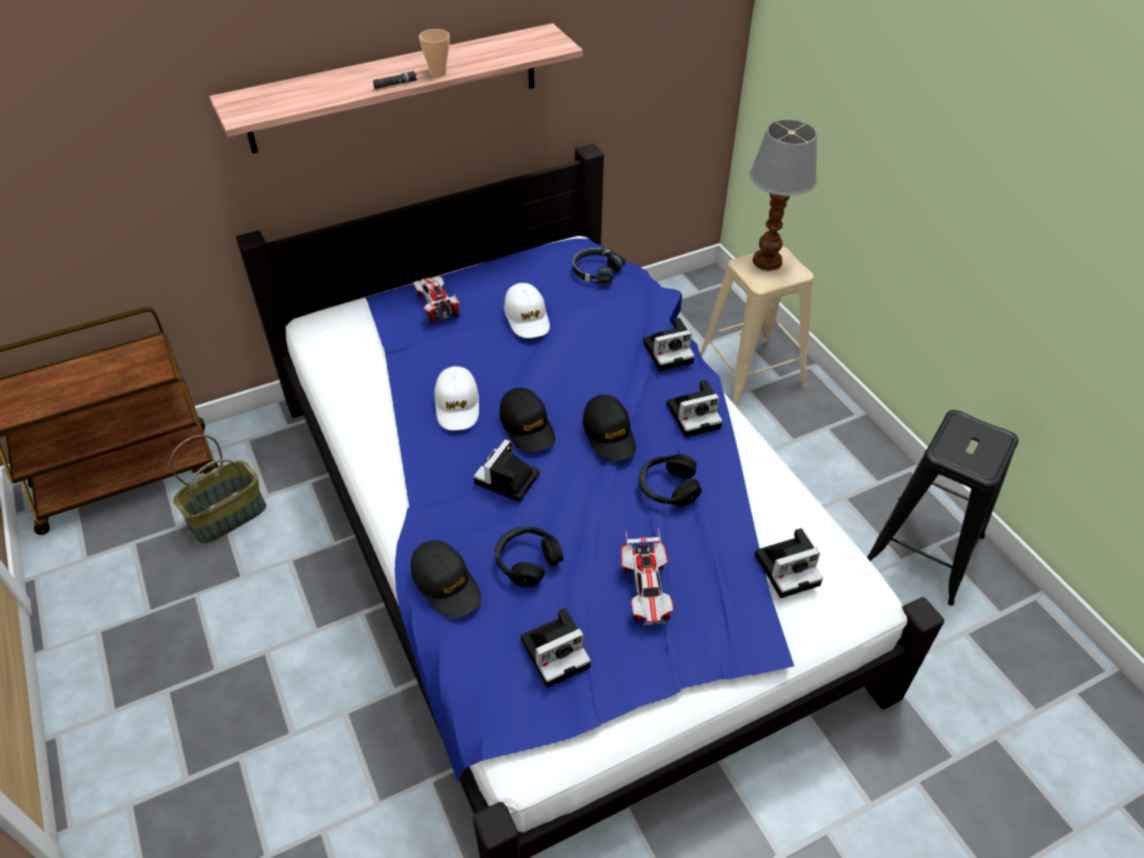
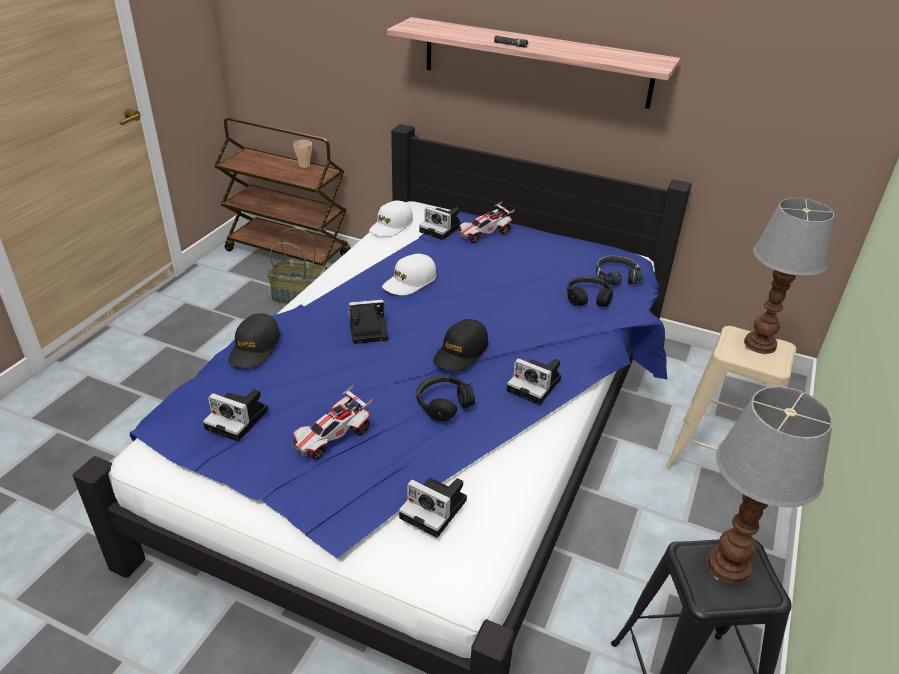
camera: 50 degrees right, 10 degrees down
toy car [413,276,461,324] -> toy car turned 150 degrees counterclockwise [458,201,515,243]
cup [419,29,450,77] -> cup moved to [293,140,312,168]
black headphones [495,526,564,587] -> black headphones moved to [567,276,613,307]
black cap [500,388,555,453] -> none
white cap [504,283,550,338] -> white cap moved to [369,200,413,237]
camera [643,318,695,371] -> camera moved to [419,207,462,240]
none -> table lamp [706,386,833,585]

